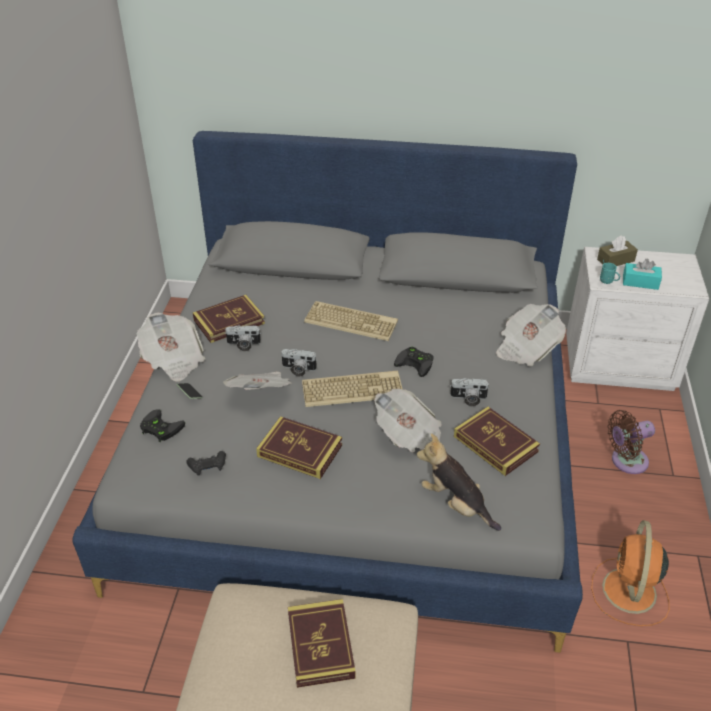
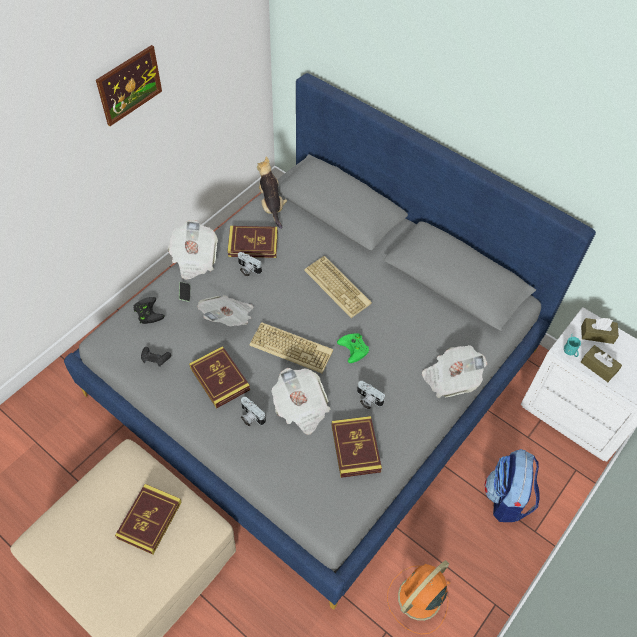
camera: 30 degrees right, 15 degrees up
camera [282,349,317,377] -> camera moved to [241,397,266,427]
black game controller [394,347,434,377] -> green game controller [337,333,369,363]
plush toy [417,433,501,531] -> plush toy moved to [257,157,287,229]
brown fan [607,410,655,474] -> backpack [485,449,540,522]
turquoise tissue box [623,259,662,290] -> brown tissue box [581,345,622,382]
none -> picture [96,45,162,126]

